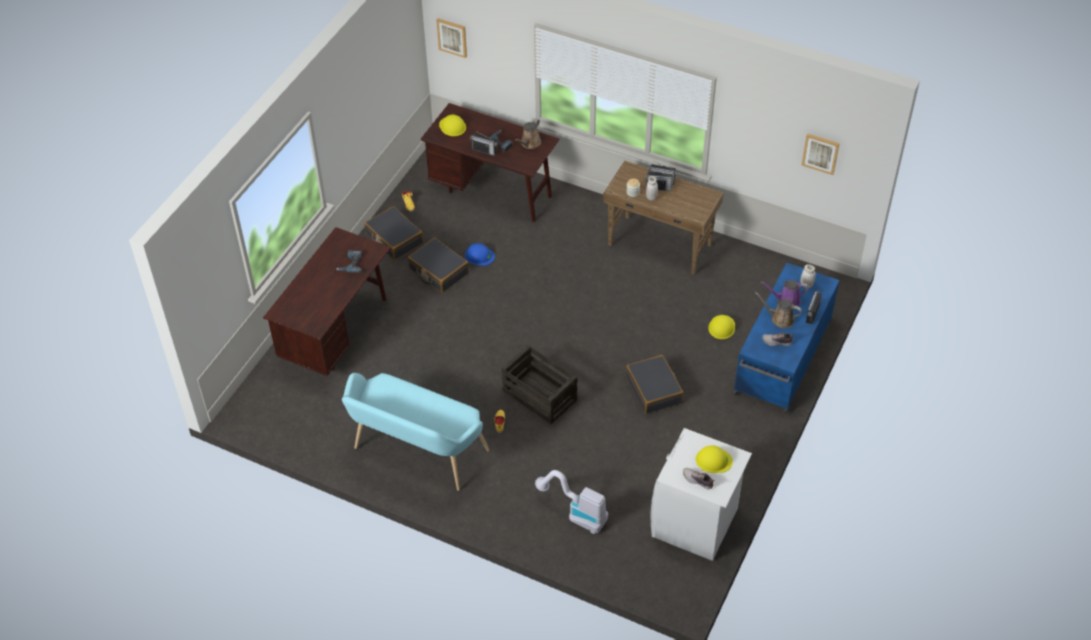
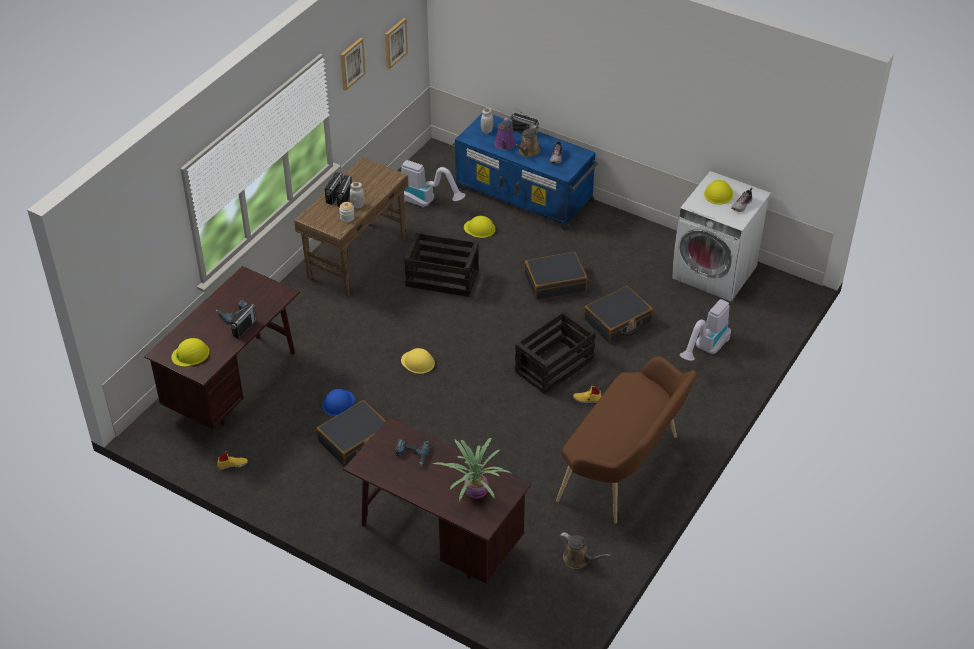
camera: 85 degrees left, 5 degrees down
turquoise bench [342,373,490,491] -> brown bench [556,356,697,524]
black suitcase [365,206,423,260] -> black suitcase moved to [584,286,653,343]
picture [436,18,467,58] -> picture moved to [340,38,366,91]
brown watering can [515,119,541,149] -> brown watering can moved to [559,532,610,569]
none -> vacuum cleaner [401,160,465,208]
none -> yellow hard hat [401,348,435,374]
none -> crate [404,233,479,297]
none -> potted plant [433,437,511,501]

